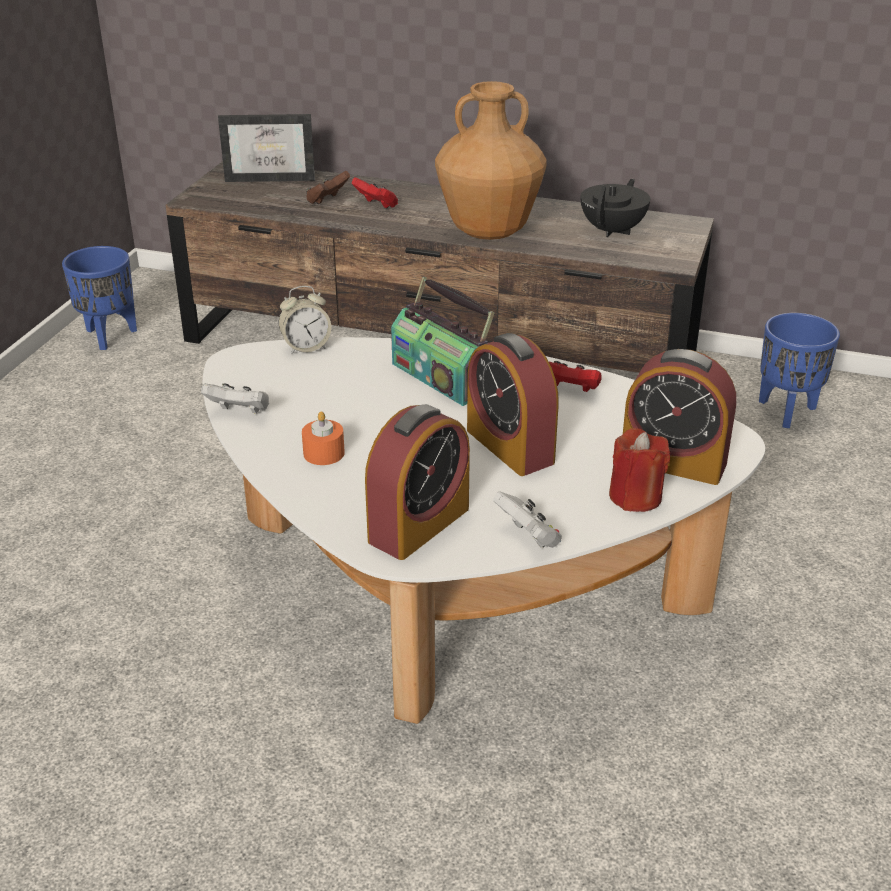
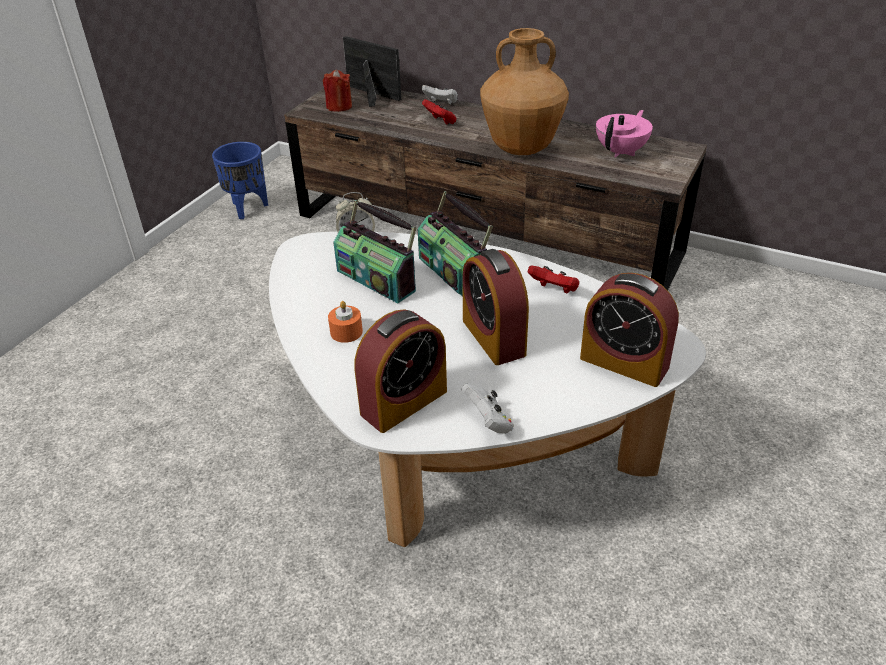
camera: 10 degrees right, 5 degrees up
white game controller [201,383,269,414] -> white game controller moved to [422,85,458,104]
picture frame [218,114,315,182] -> picture frame turned 150 degrees counterclockwise [343,36,401,107]
brown game controller [306,171,350,204] -> none
black teapot [581,179,650,237] -> pink teapot [596,110,653,157]
red candle [609,428,670,512] -> red candle moved to [323,69,352,112]
blue planter [759,313,840,428] -> none
none -> radio [333,200,416,303]

